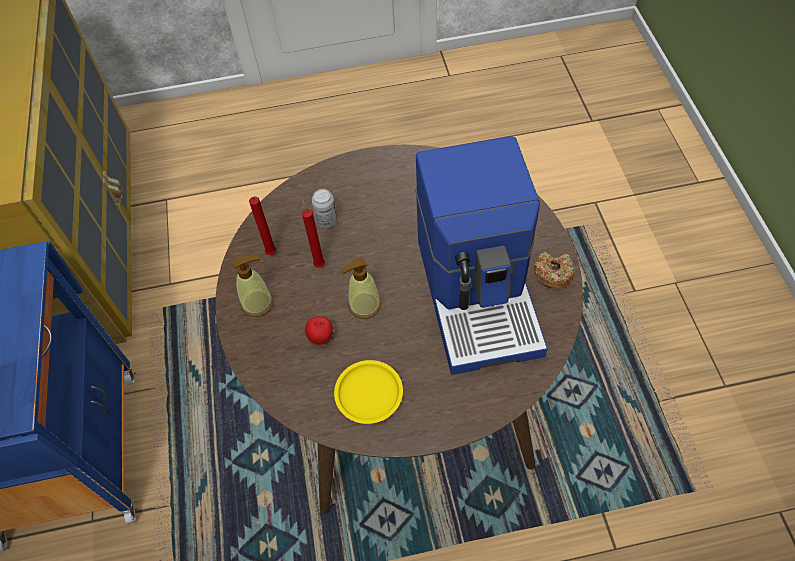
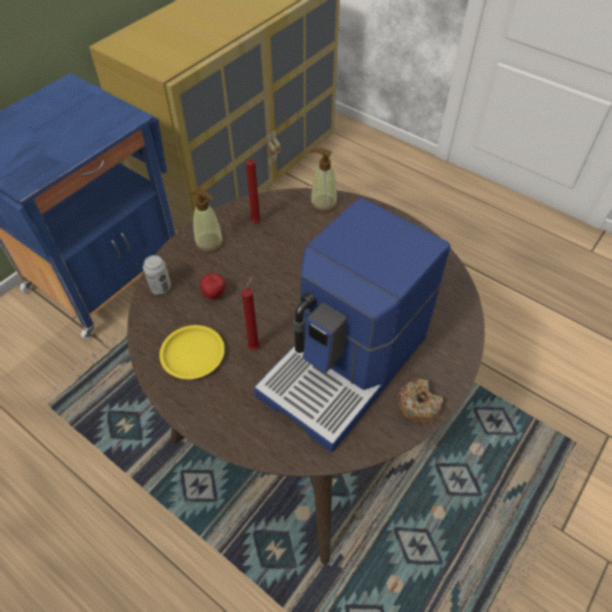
camera: 45 degrees right, 5 degrees down
red candle [302,199,325,268] -> red candle moved to [242,277,260,350]
can [312,189,337,228] -> can moved to [143,255,171,295]
soap dispenser [341,257,382,319] -> soap dispenser moved to [310,148,337,212]

